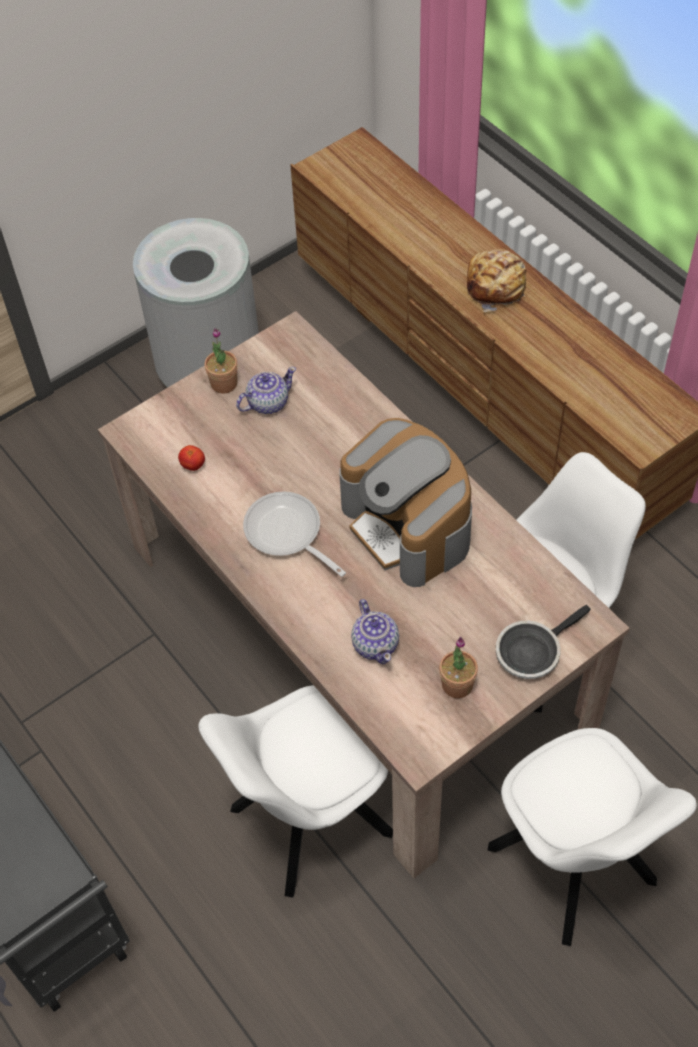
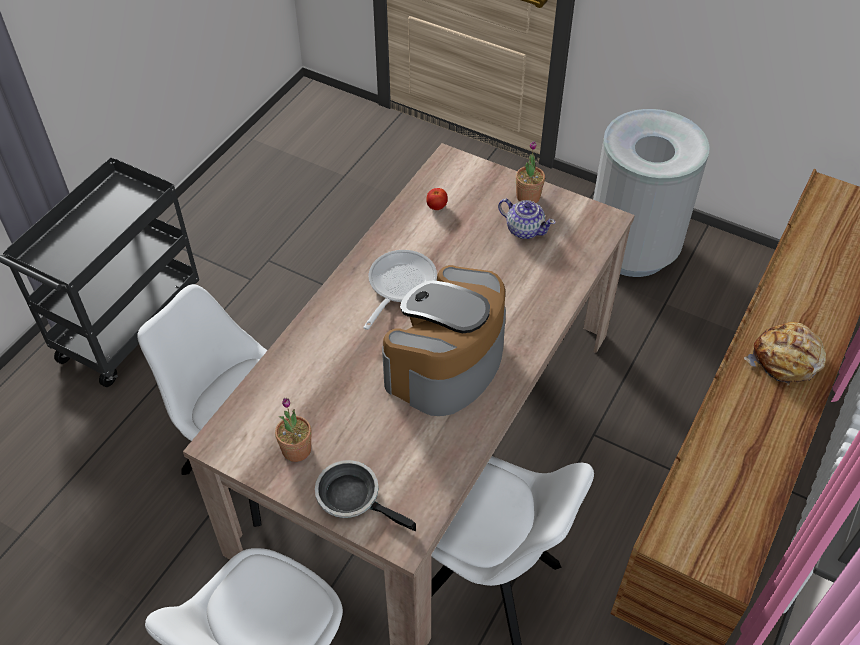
camera: 65 degrees right, 5 degrees down
teapot [351,599,399,664] -> none

